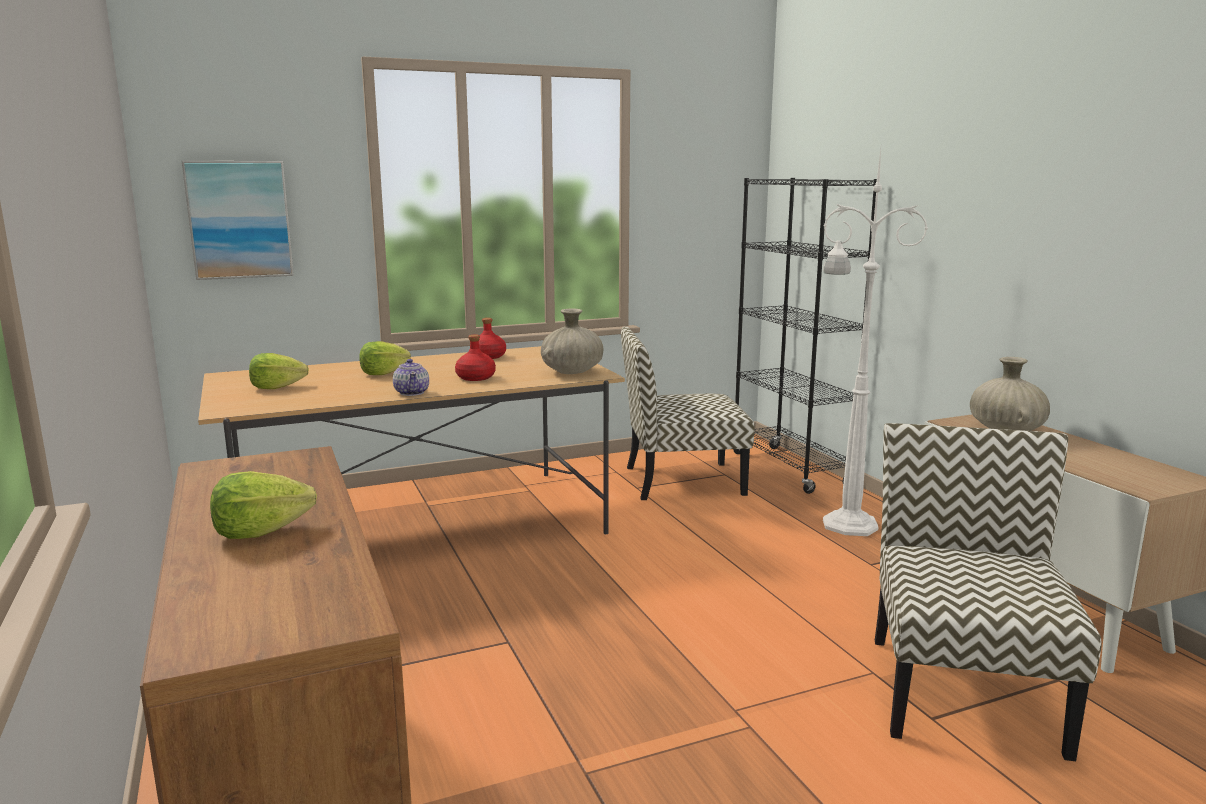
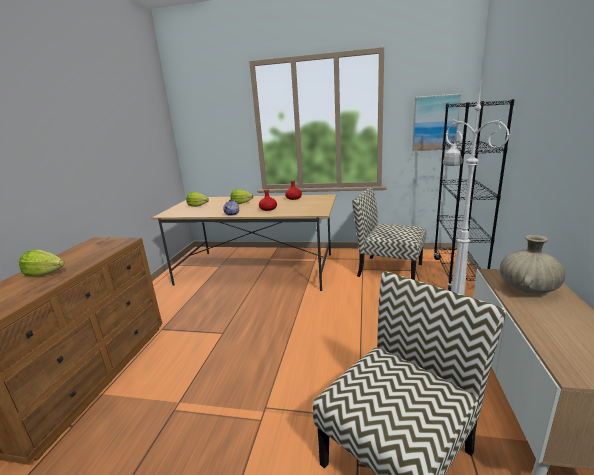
camera: 35 degrees right, 5 degrees up
picture [182,161,294,280] -> picture moved to [412,93,461,151]
beige vase [541,309,603,374] -> none

